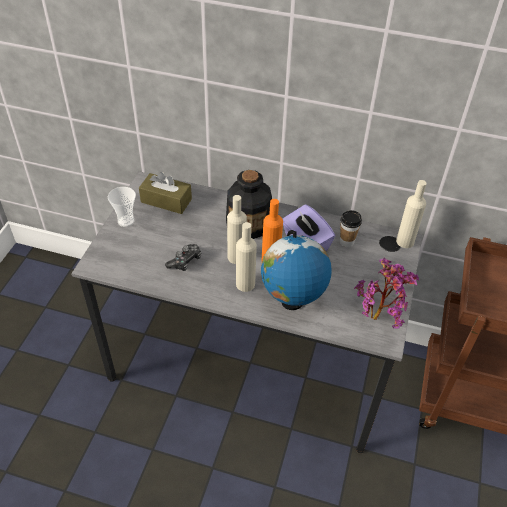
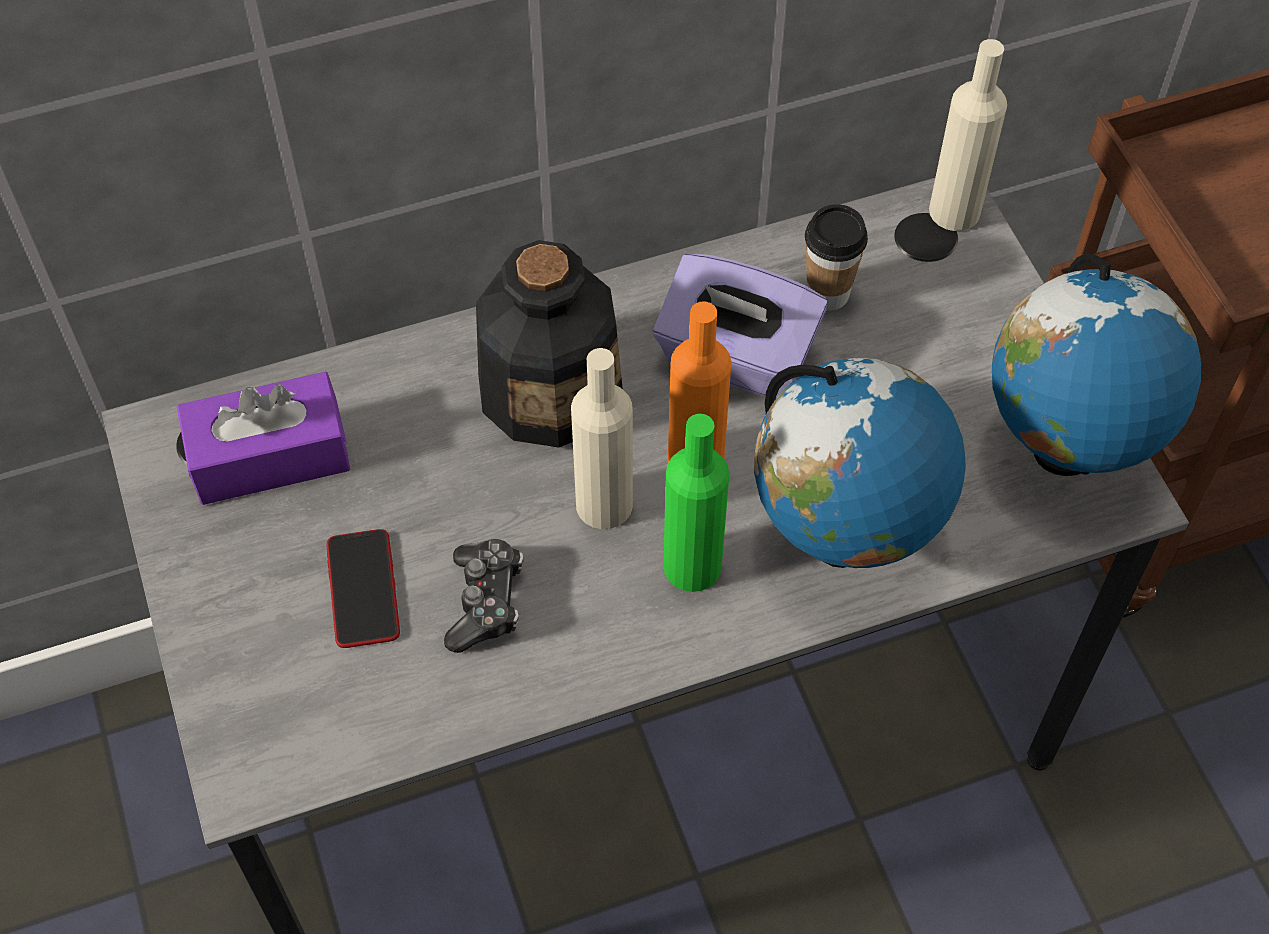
camera: 35 degrees left, 10 degrees up
cup [108,187,136,227] -> none
brown tissue box [139,172,192,214] -> purple tissue box [177,372,350,505]
beige bottle [236,222,257,292] -> green bottle [663,414,729,592]
potted plant [354,258,419,329] -> globe [992,254,1201,476]
none -> phone [327,529,400,648]

